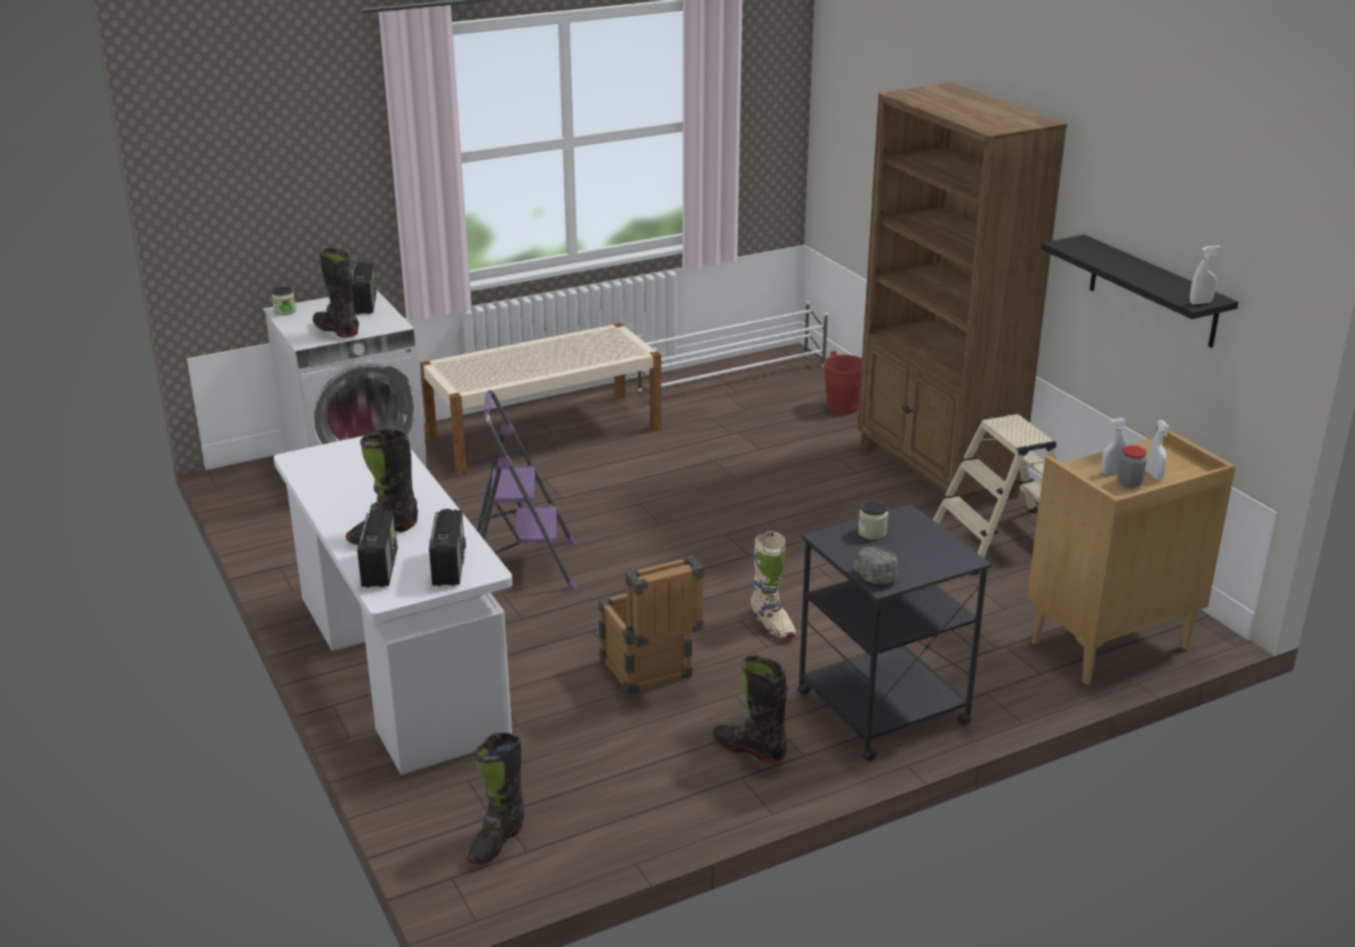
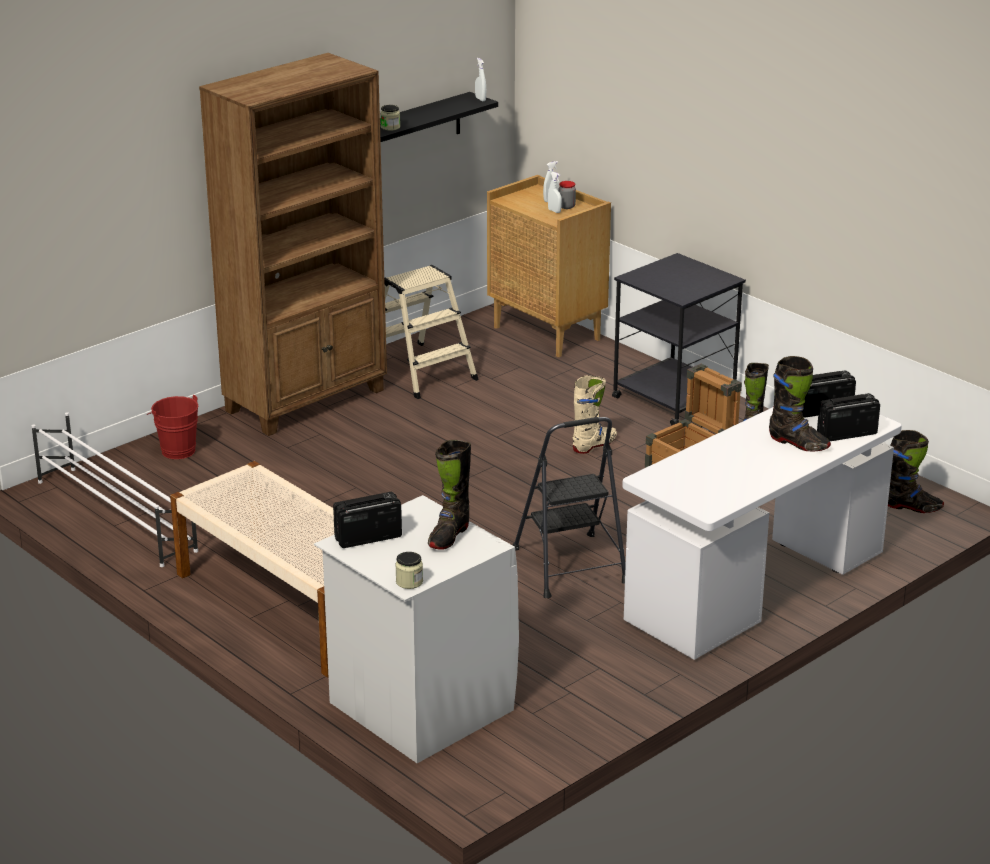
camera: 105 degrees left, 0 degrees up
purple step ladder [477,390,577,590] -> black step ladder [513,417,626,598]
grey cap [853,547,899,584] -> none
jar [858,500,888,540] -> jar moved to [380,105,400,131]

